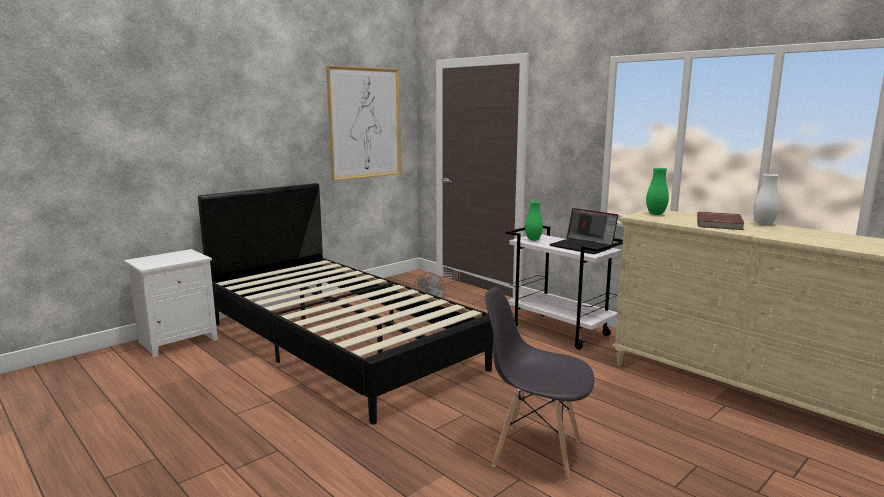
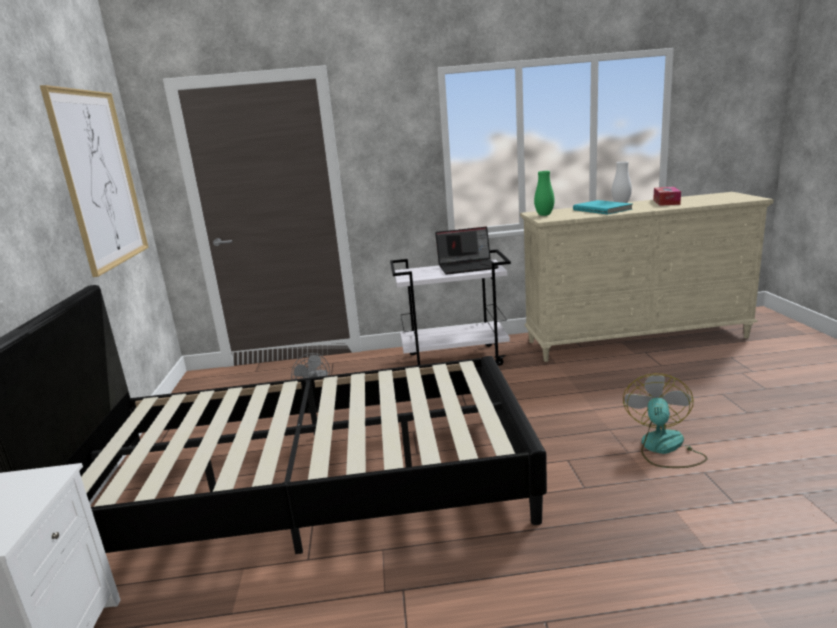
camera: 50 degrees left, 5 degrees up
grey chair [485,287,594,482] -> fan [623,373,708,468]
green vase [525,201,543,241] -> none
red book [697,212,745,230] -> turquoise book [573,200,632,214]
none -> tissue box [653,187,681,206]

